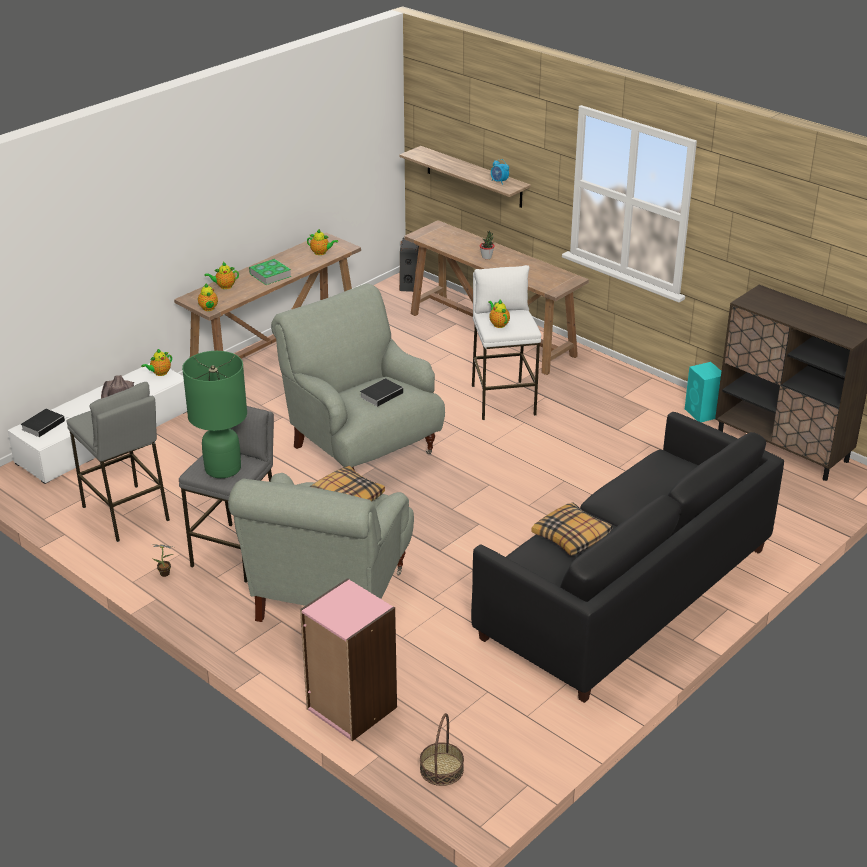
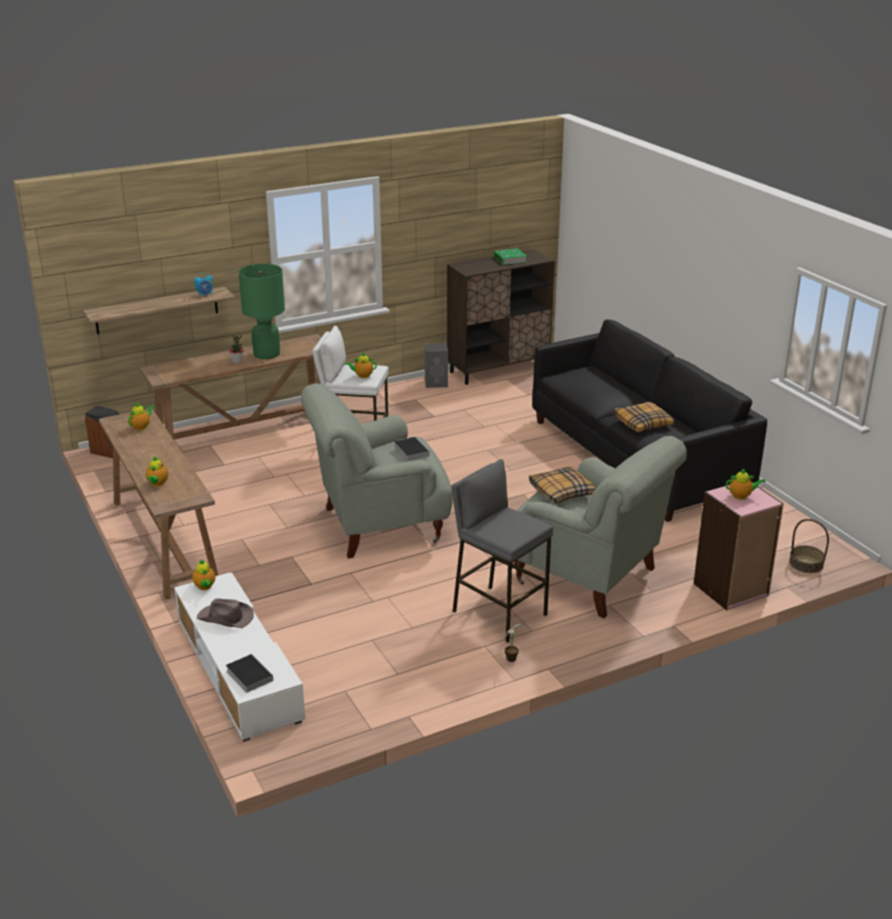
camera: 70 degrees left, 5 degrees down
grey stool [66,382,170,542] -> none
green table lamp [182,351,247,478] -> green table lamp moved to [238,264,285,359]
teapot [198,283,218,311] -> teapot moved to [726,468,766,500]
book [249,259,292,285] -> book moved to [494,248,527,265]
turquoise speaker [685,362,721,422] -> grey speaker [425,343,448,388]

